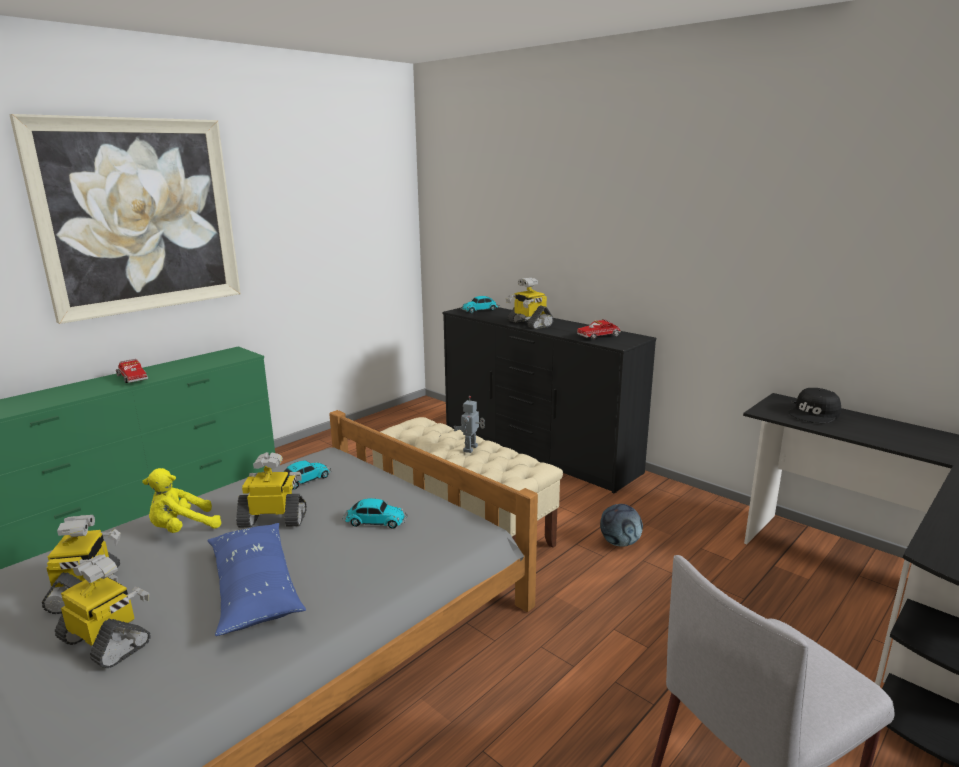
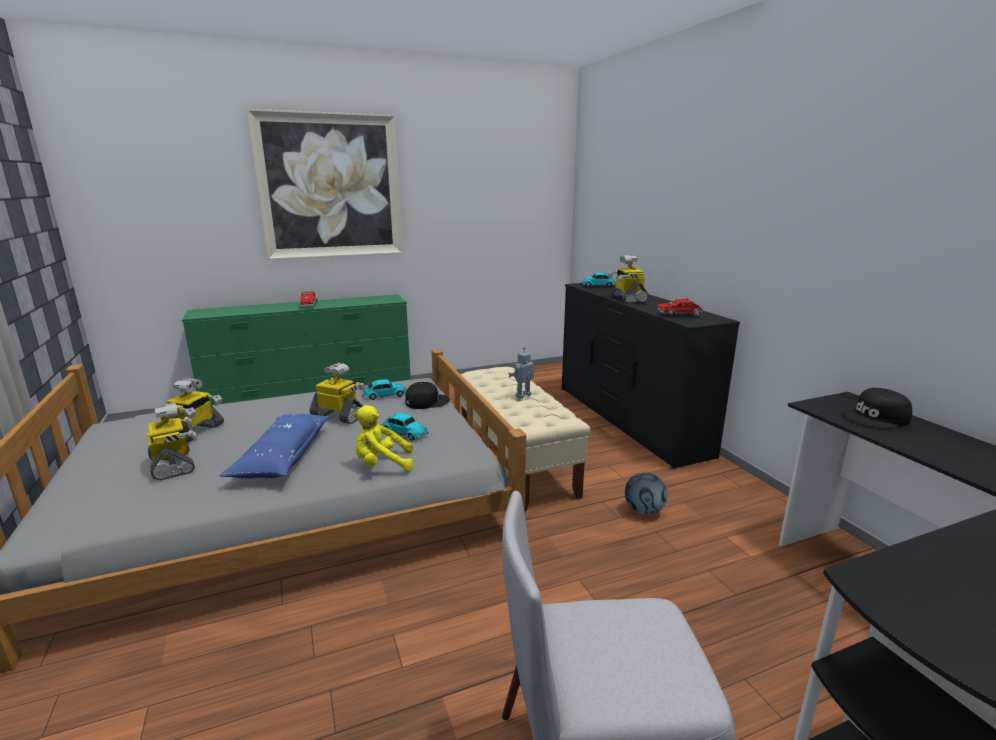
camera: 25 degrees right, 0 degrees up
yellow plush toy [142,468,221,533] -> yellow plush toy moved to [353,405,413,471]
none -> black cap [405,382,450,409]

